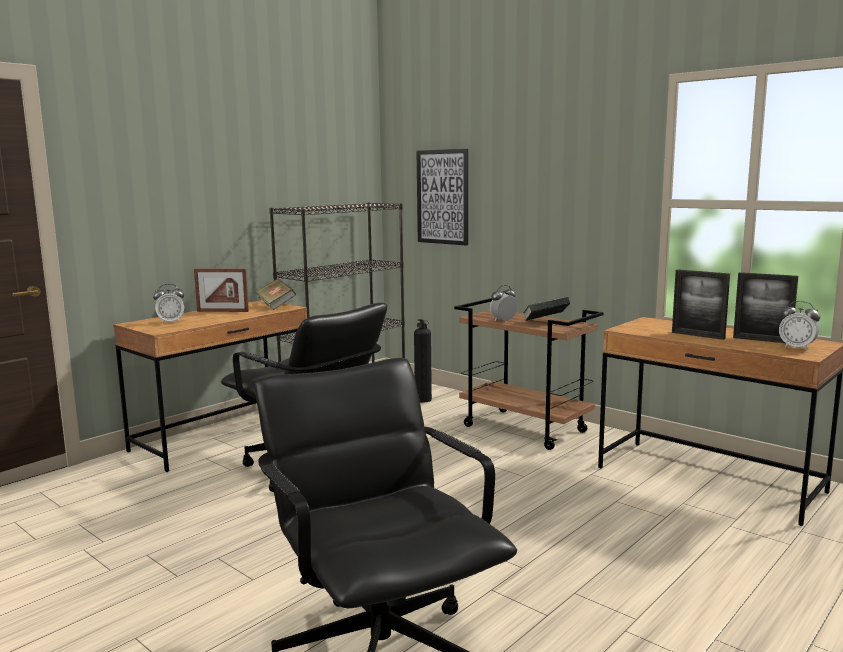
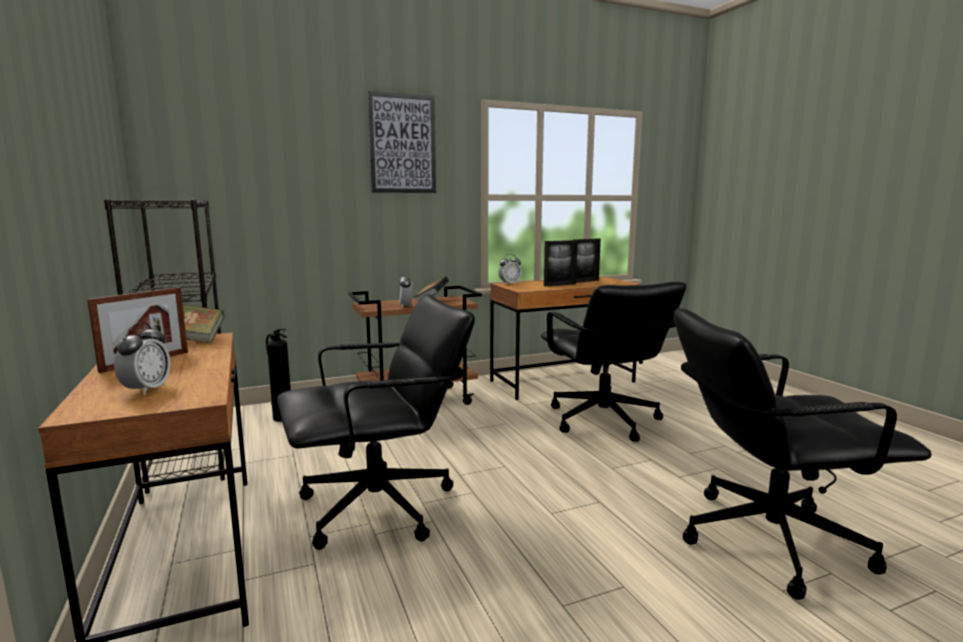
camera: 65 degrees left, 0 degrees up
picture [416,149,468,246] -> picture moved to [367,91,436,193]
alarm clock [779,301,820,351] -> alarm clock moved to [498,254,521,285]
none -> black office chair [541,282,686,442]

